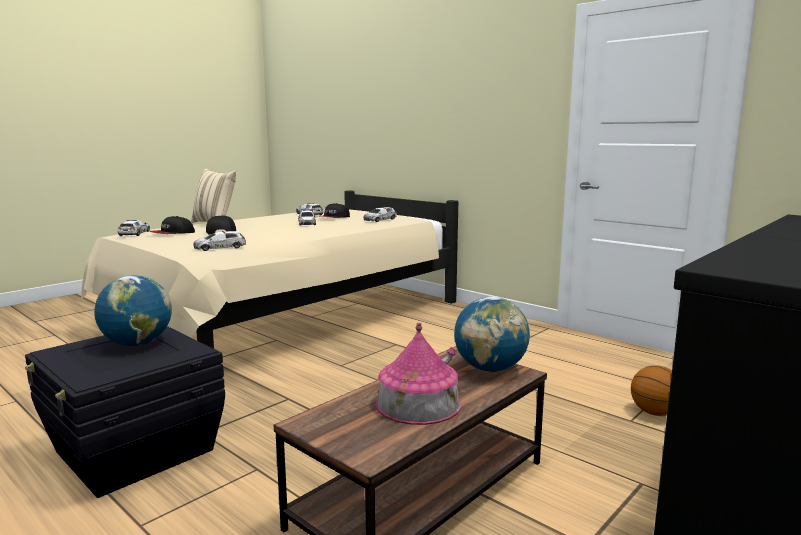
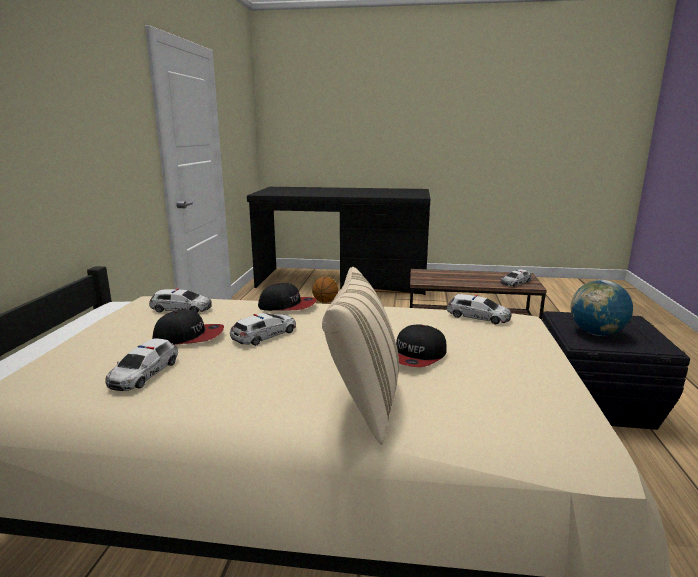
camera: 125 degrees left, 5 degrees up
toy car [118,220,150,236] -> toy car moved to [501,269,532,287]
cap [149,216,195,234] -> cap moved to [258,283,317,311]
toy house [376,323,461,425] -> none
globe [454,297,530,372] -> none

